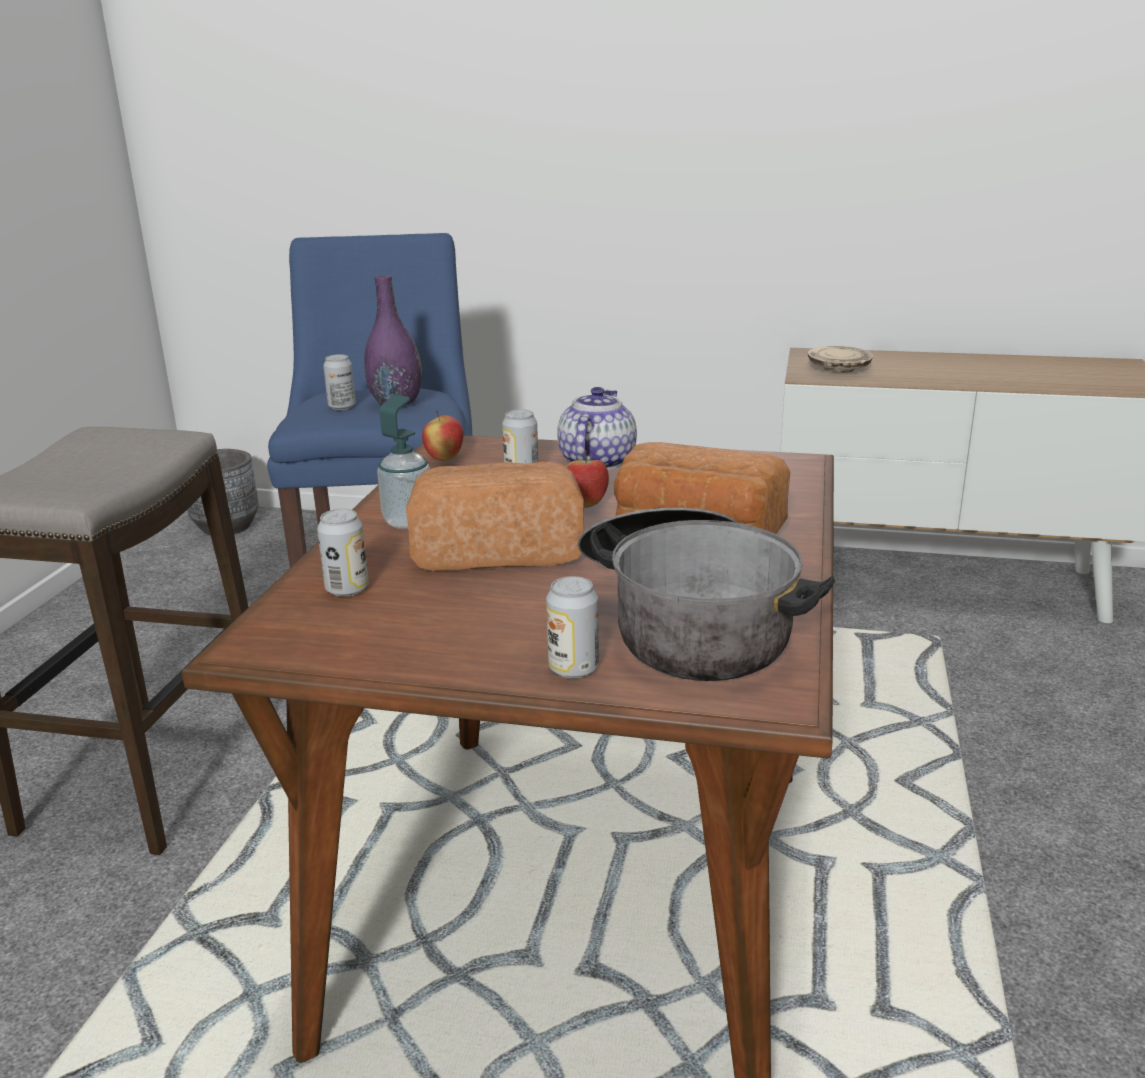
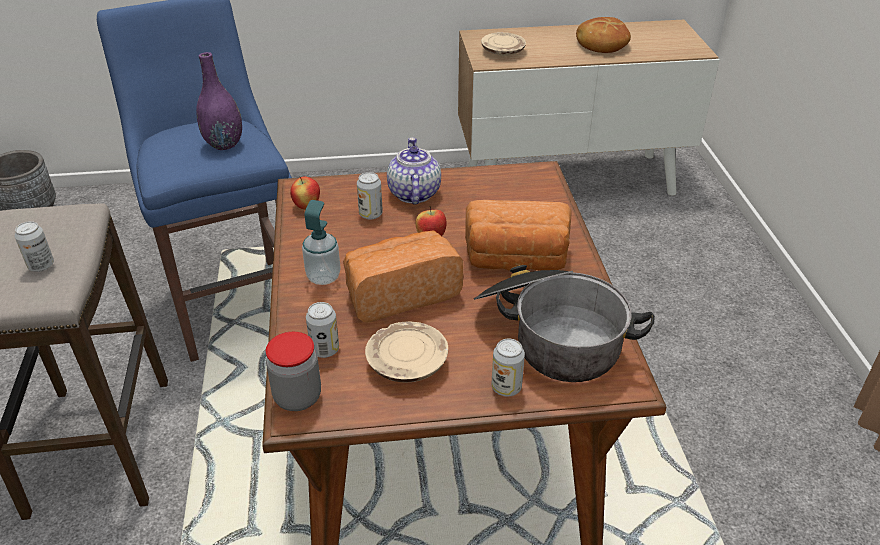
camera: 20 degrees left, 15 degrees up
can [323,354,356,410] -> can moved to [15,221,54,272]
none -> jar [266,332,321,411]
none -> beige plate [365,322,448,382]
none -> bread [576,17,631,53]

